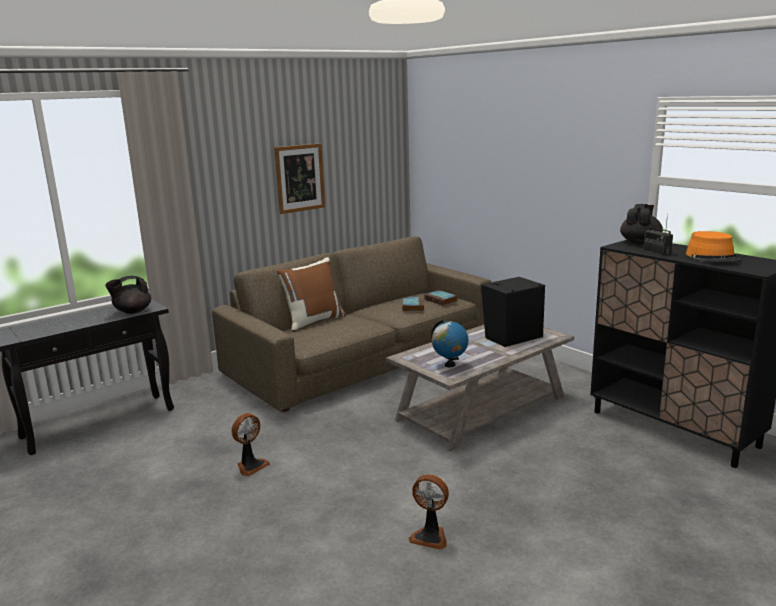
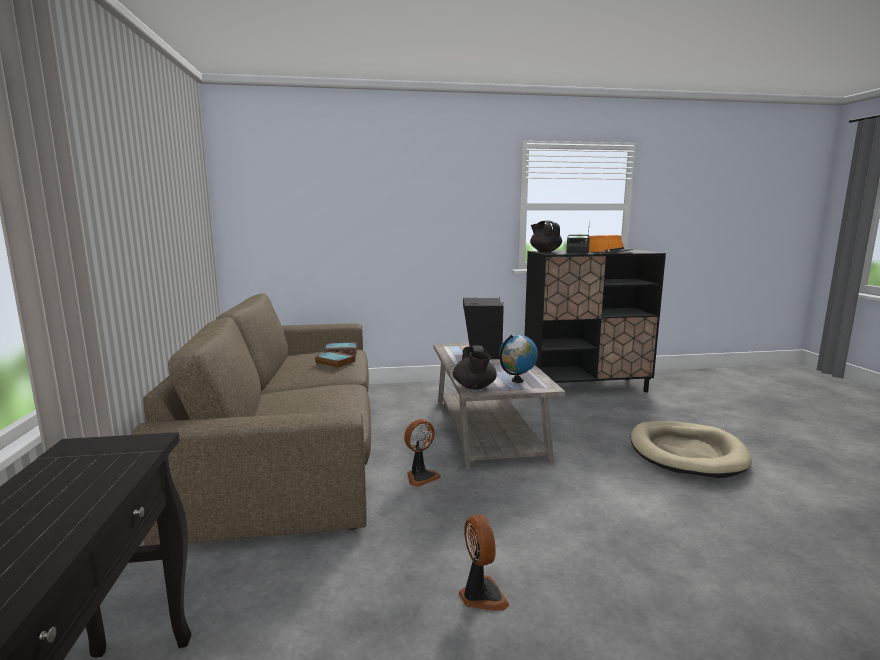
camera: 60 degrees left, 5 degrees down
black teapot [105,276,151,314] -> black teapot moved to [453,346,497,390]
picture [274,143,325,214] -> none
brown pillow [277,257,347,332] -> none
fan [408,474,449,550] -> fan moved to [404,419,441,487]
none -> beige dog bed [631,421,752,478]

